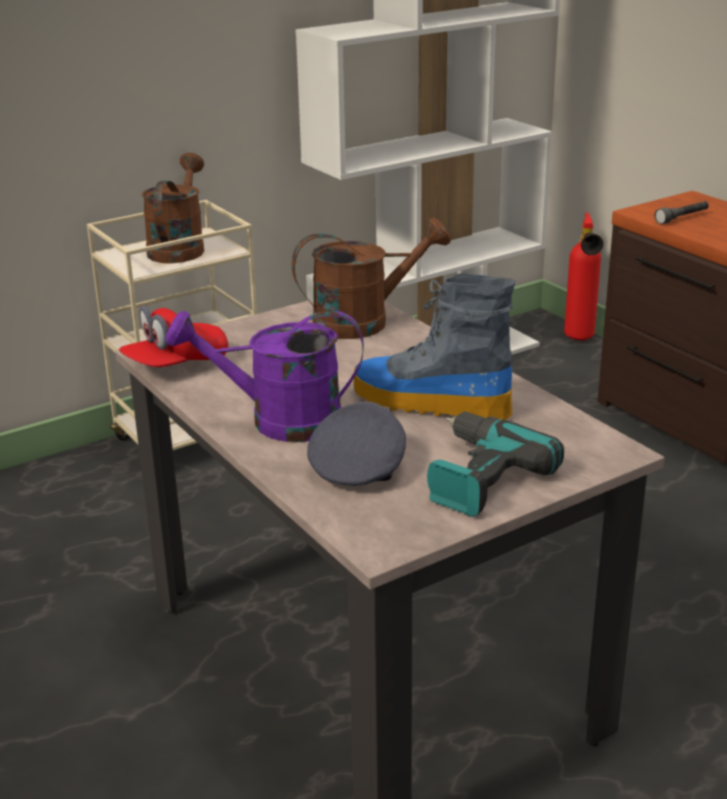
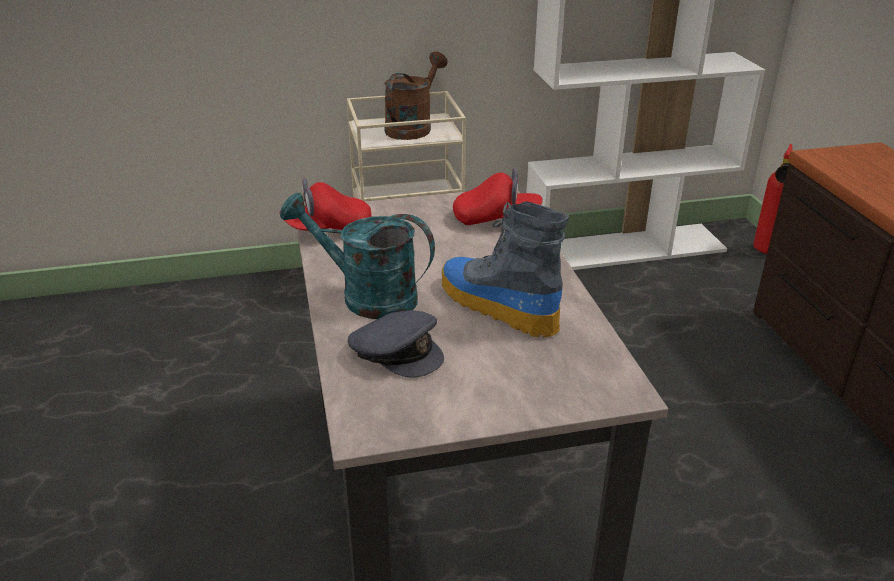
camera: 20 degrees right, 5 degrees up
purple watering can [166,311,364,442] -> turquoise watering can [280,193,435,319]
brown watering can [292,217,451,339] -> red cap [453,168,542,225]
grey cap [307,402,406,486] -> grey cap turned 90 degrees clockwise [348,310,444,378]
power drill [427,412,564,517] -> none
grey flashlight [655,201,709,224] -> none

